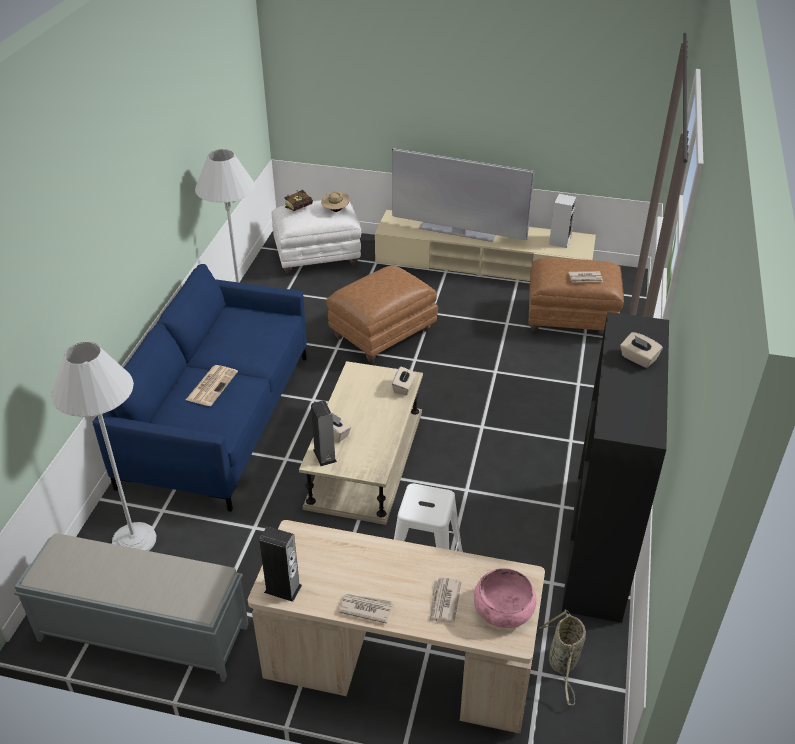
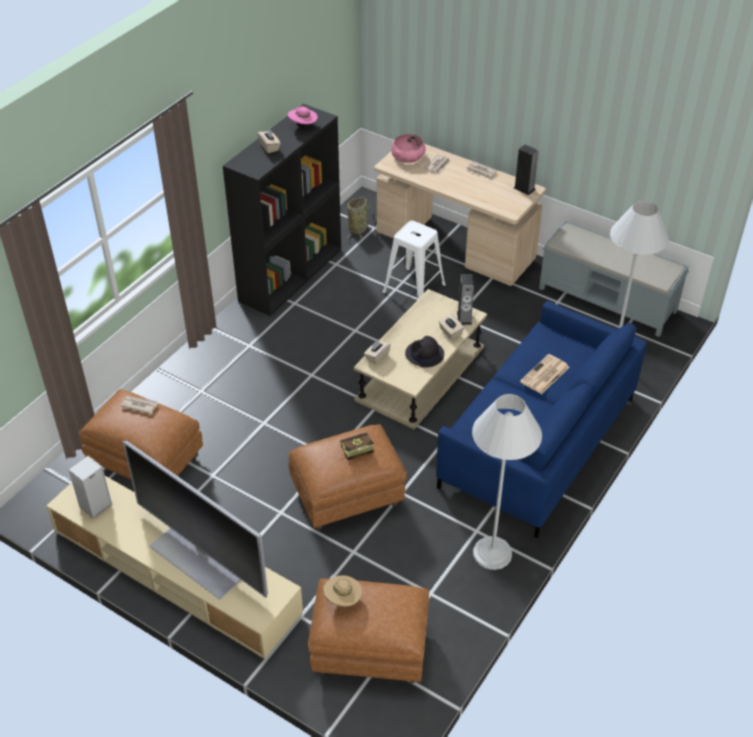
camera: 160 degrees left, 5 degrees up
white ottoman [271,200,361,274] -> brown ottoman [308,578,429,683]
book [284,190,313,211] -> book moved to [339,433,374,461]
none -> pink hat [288,106,318,127]
none -> black hat [405,336,444,367]

